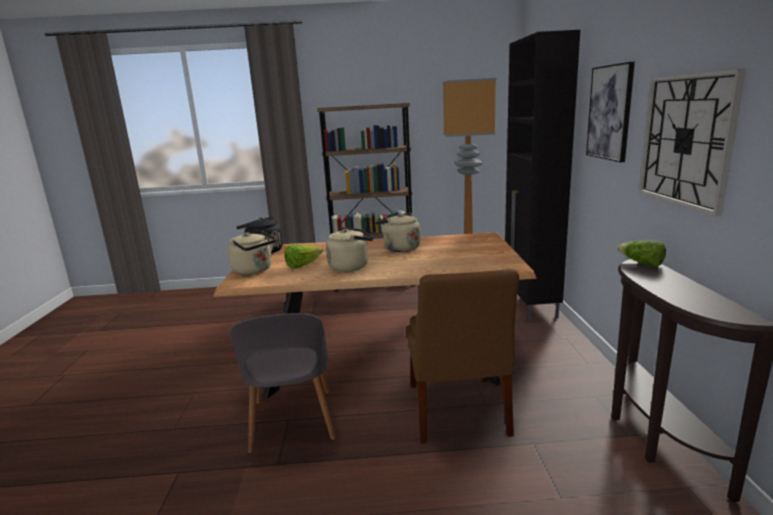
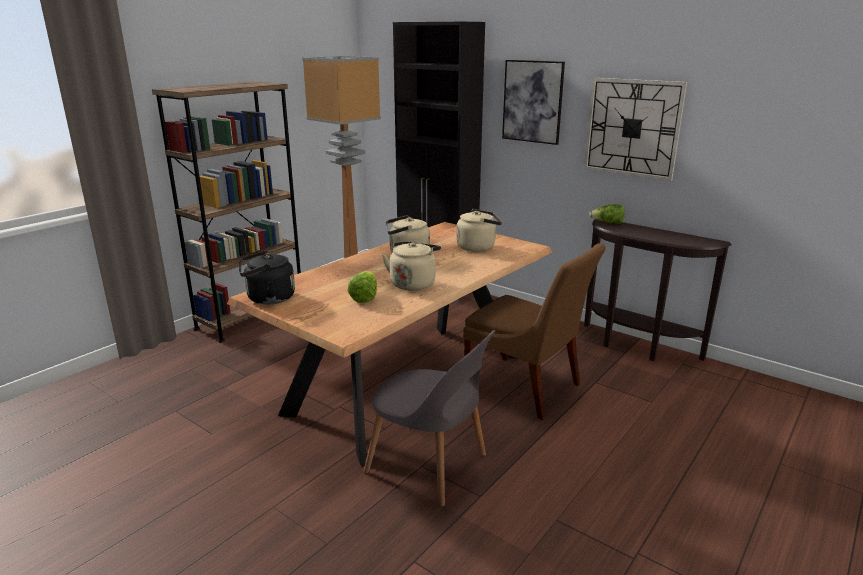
camera: 50 degrees left, 5 degrees up
beige kettle [228,231,276,275] -> beige kettle moved to [456,209,502,252]

